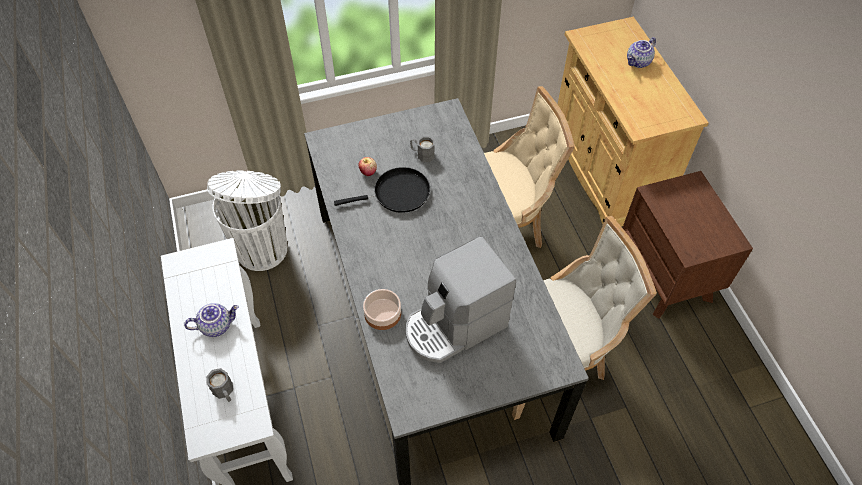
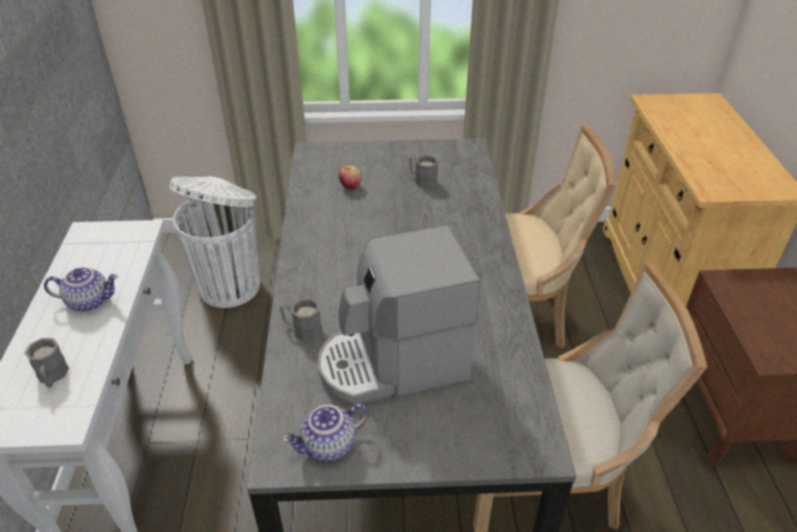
camera: 15 degrees right, 15 degrees down
black frying pan [334,167,430,213] -> none
bowl [363,289,401,330] -> grey mug [280,298,322,341]
teapot [627,37,656,68] -> teapot moved to [282,404,369,462]

